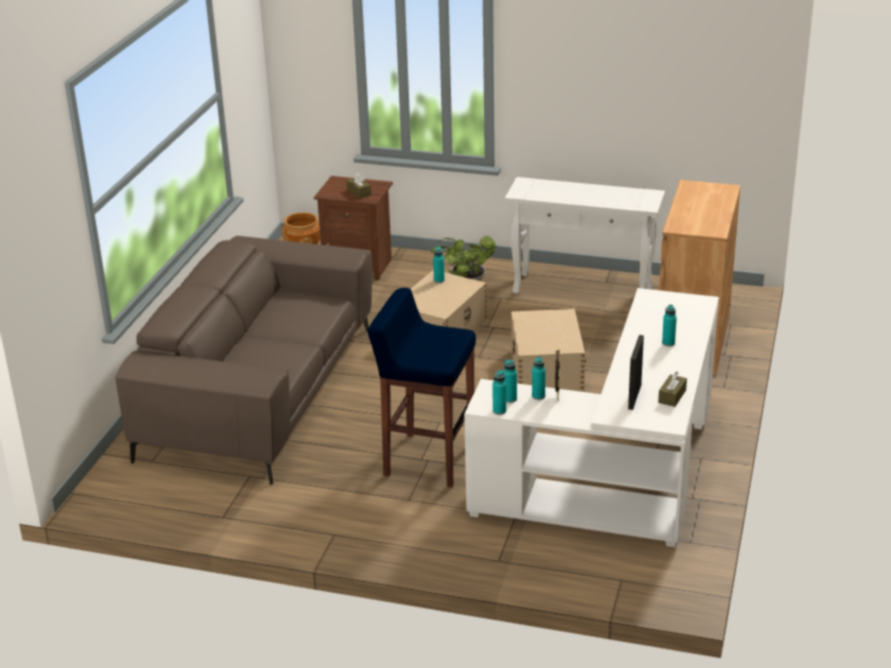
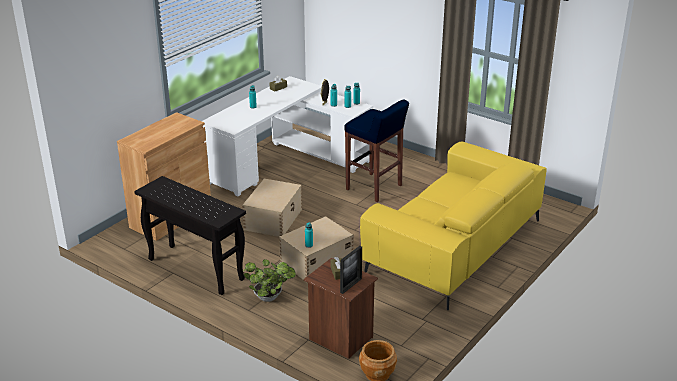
camera: 160 degrees left, 0 degrees up
brown sofa [115,236,372,485] -> yellow sofa [360,142,547,310]
white console table [505,177,665,294] -> black console table [134,176,246,295]
picture frame [628,335,644,410] -> picture frame moved to [340,246,362,294]

